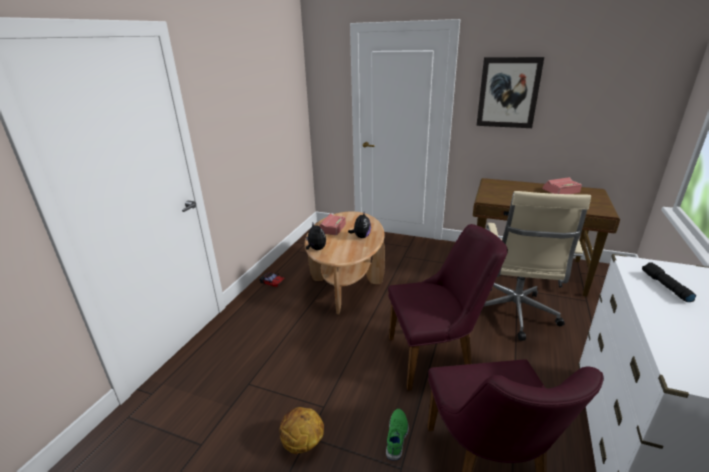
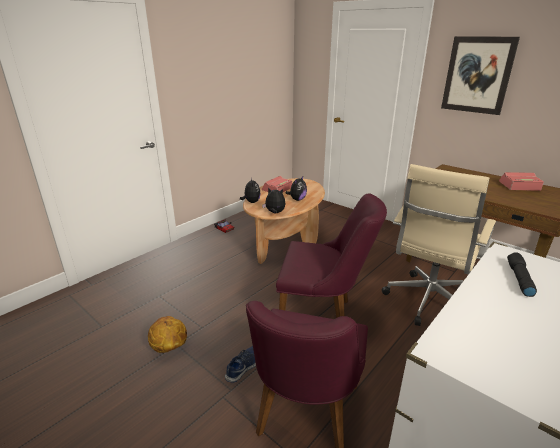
camera: 20 degrees right, 0 degrees up
green shoe [386,409,409,461] -> blue shoe [225,346,256,383]
none -> plush toy [262,188,285,214]

